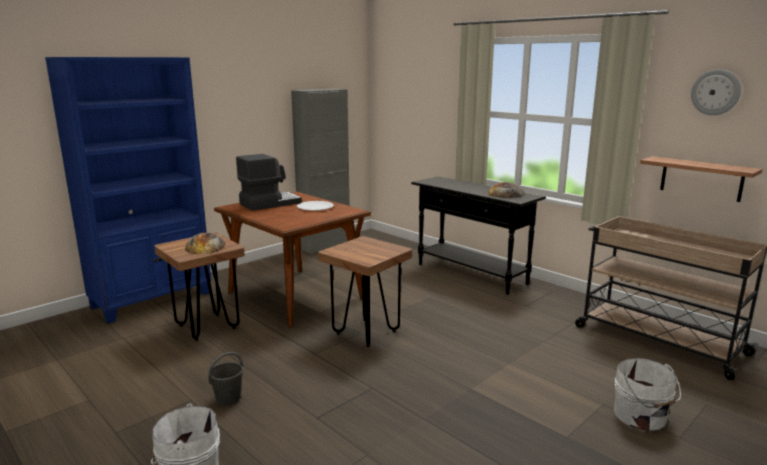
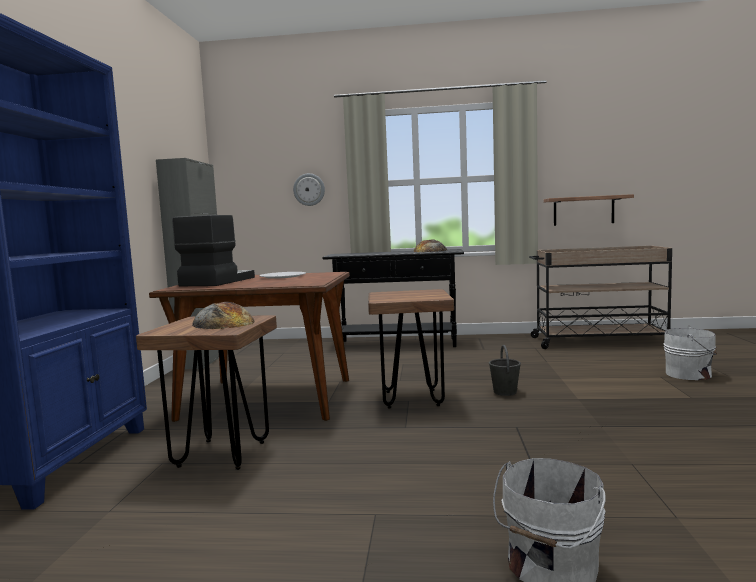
camera: 40 degrees left, 10 degrees down
grey bucket [208,352,243,406] -> grey bucket moved to [489,345,521,396]
wall clock [691,70,741,115] -> wall clock moved to [293,173,325,206]

